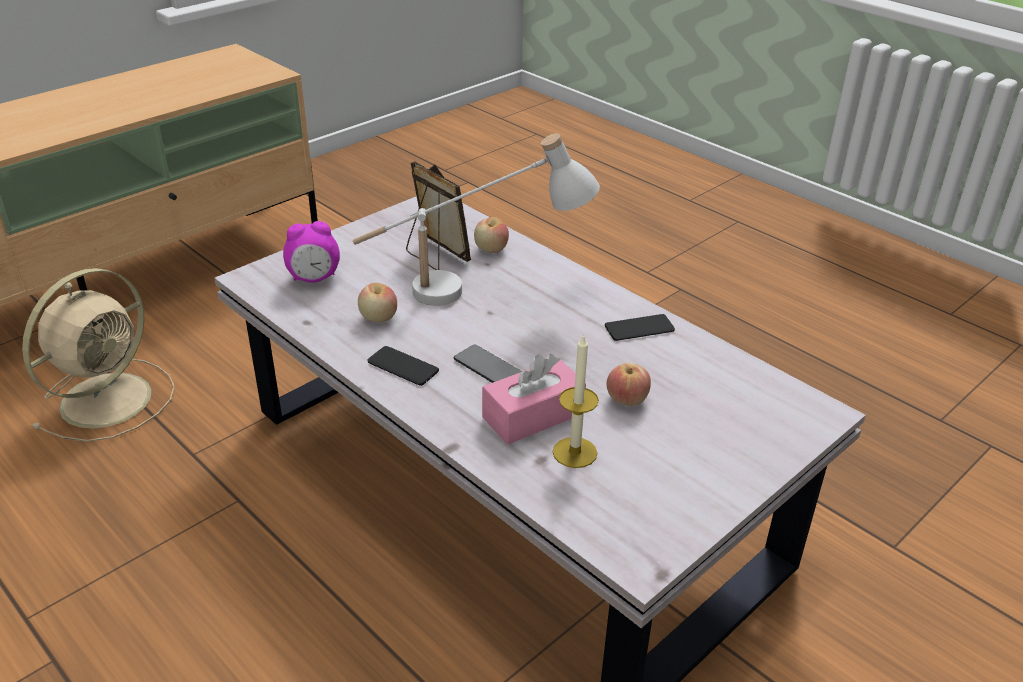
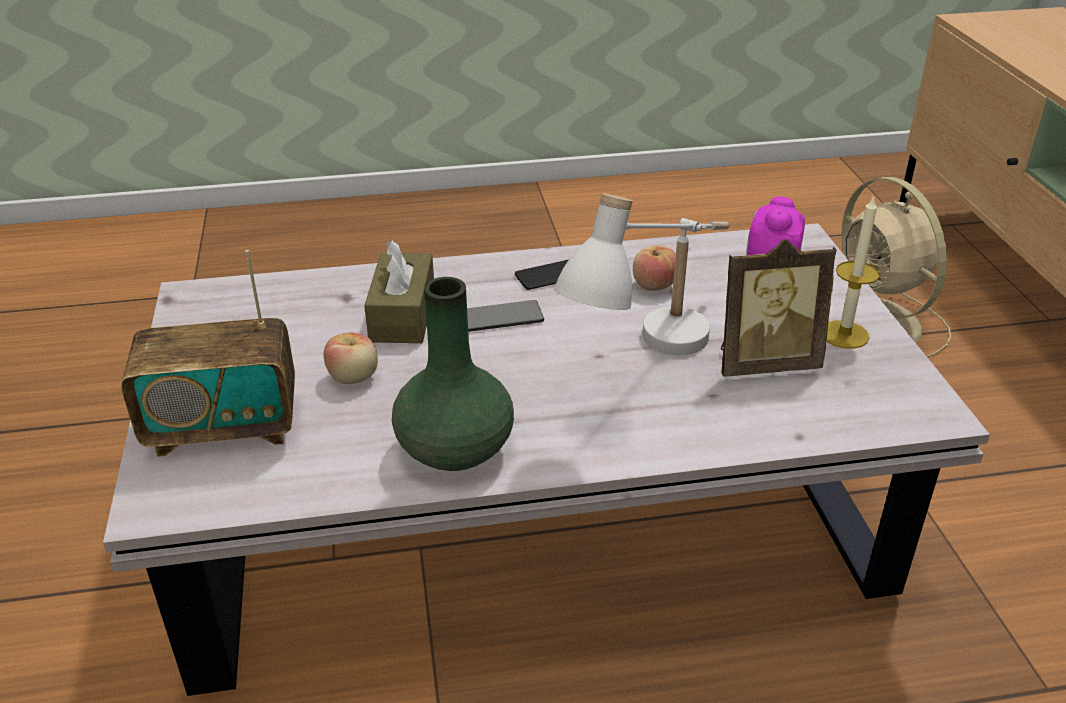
camera: 125 degrees right, 0 degrees up
apple [474,217,509,253] -> none
pink tissue box [482,354,586,445] -> brown tissue box [364,239,434,343]
candle [553,334,599,468] -> candle moved to [826,195,880,349]
phone [605,314,675,341] -> green vase [392,277,514,471]
none -> radio [121,250,295,457]

